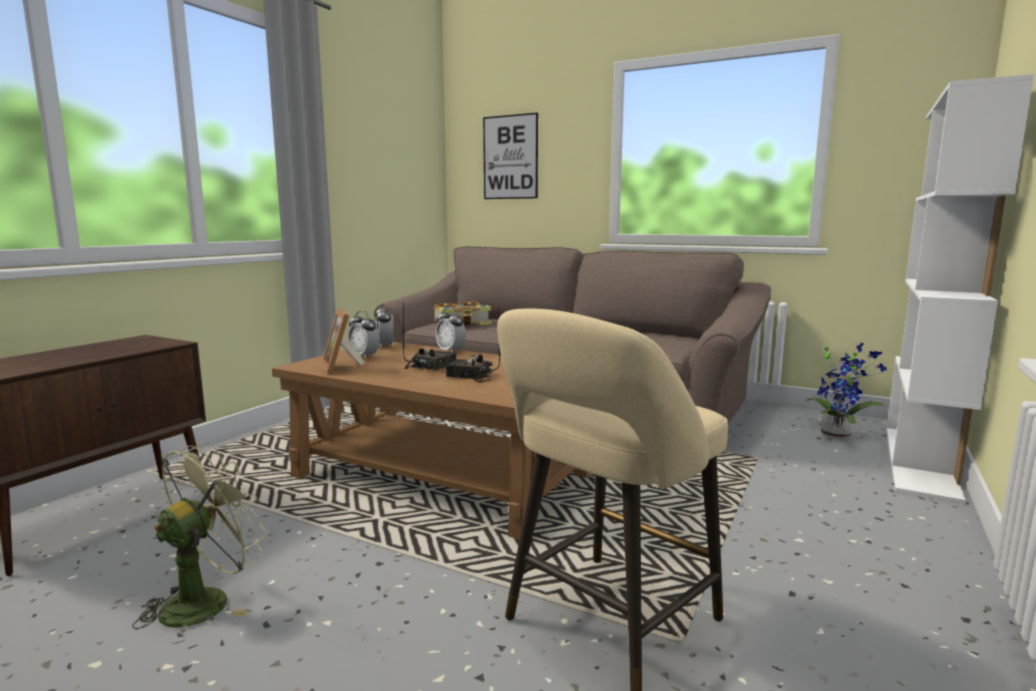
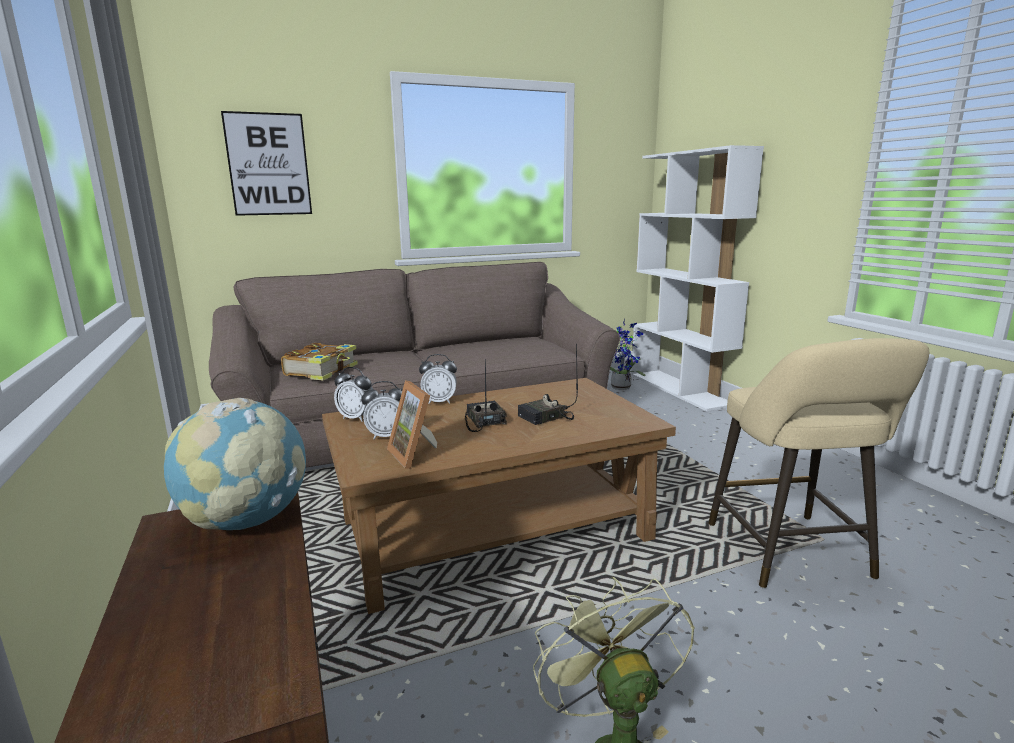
camera: 50 degrees left, 5 degrees up
picture frame [321,309,364,374] -> picture frame turned 45 degrees clockwise [387,380,437,469]
none -> globe [164,398,306,530]

